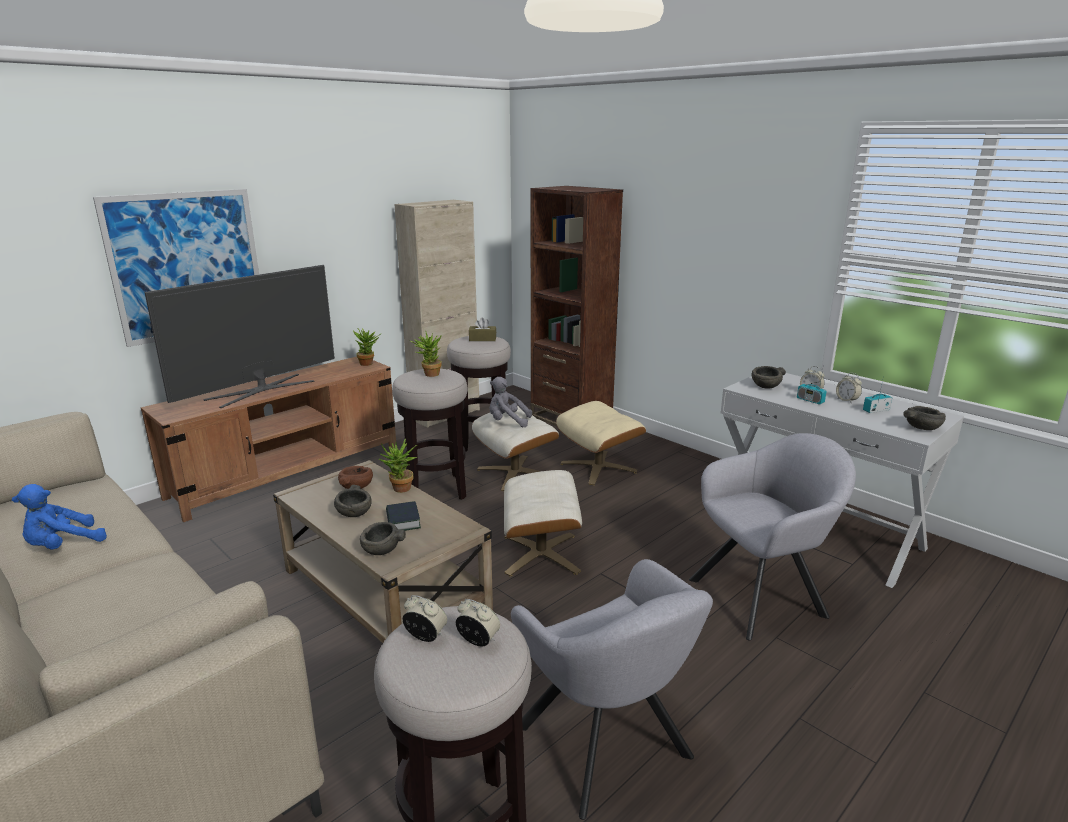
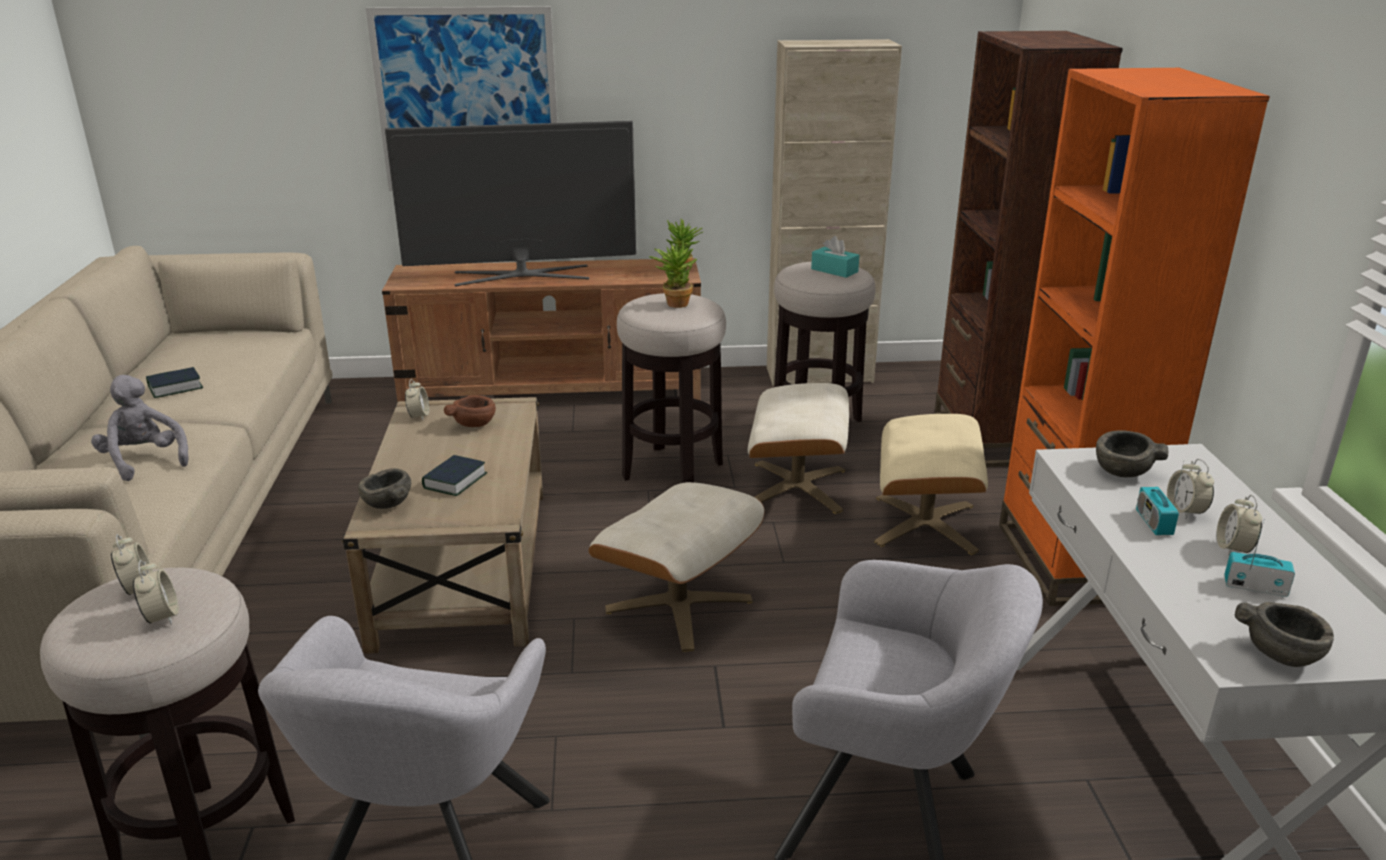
camera: 40 degrees right, 5 degrees up
blue plush toy [12,484,107,550] -> book [146,367,203,398]
grey bowl [334,485,372,517] -> none
potted plant [379,438,417,493] -> none
brown tissue box [469,318,496,341] -> turquoise tissue box [811,236,859,278]
grey plush toy [489,377,532,427] -> grey plush toy moved to [91,375,189,481]
none -> alarm clock [405,379,429,420]
none -> orange bookcase [999,68,1270,606]

